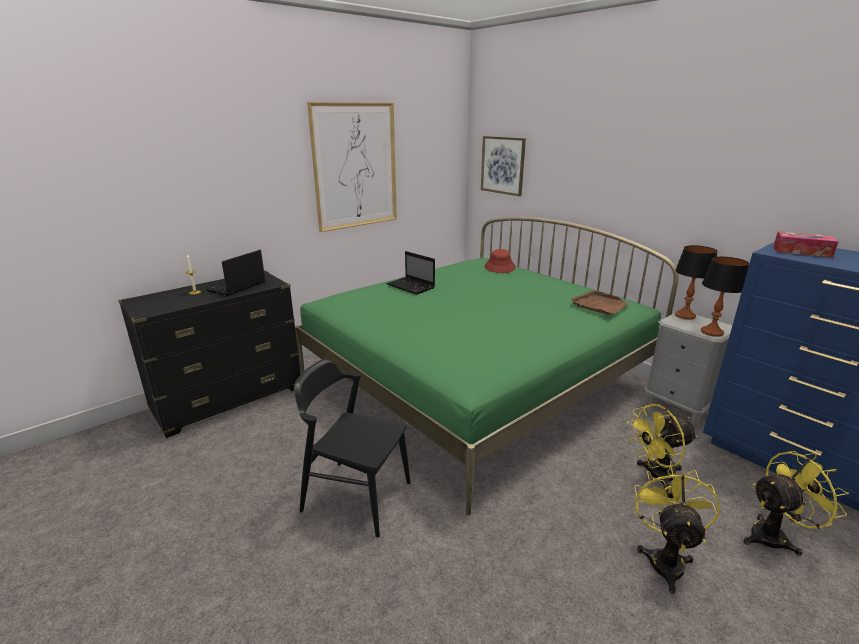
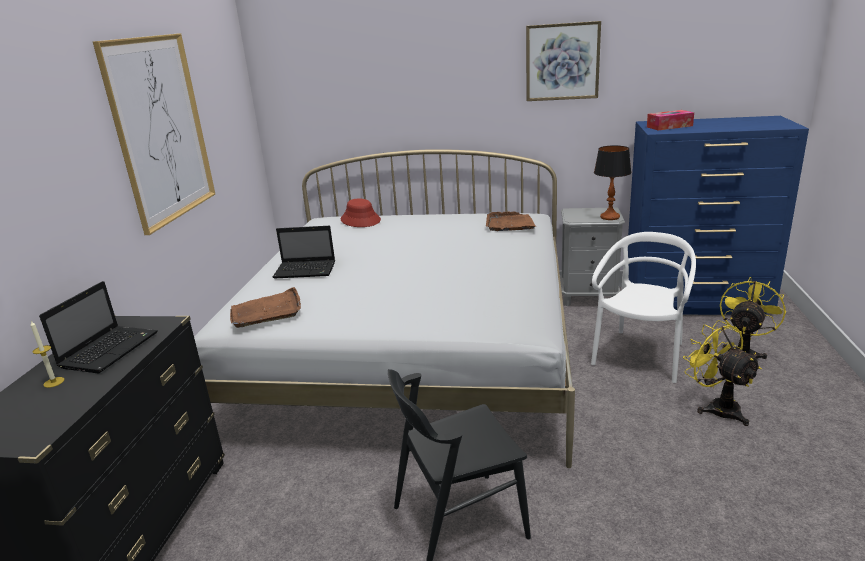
camera: 40 degrees left, 0 degrees up
laptop [206,250,266,296] -> laptop turned 150 degrees counterclockwise [39,281,158,373]
green bed [295,217,679,516] -> white bed [194,149,575,468]
picture [481,136,526,196] -> picture moved to [526,21,601,101]
yellow fan [627,404,698,489] -> white chair [591,232,696,383]
table lamp [675,245,718,320] -> none
none -> brown tray [230,287,301,328]

